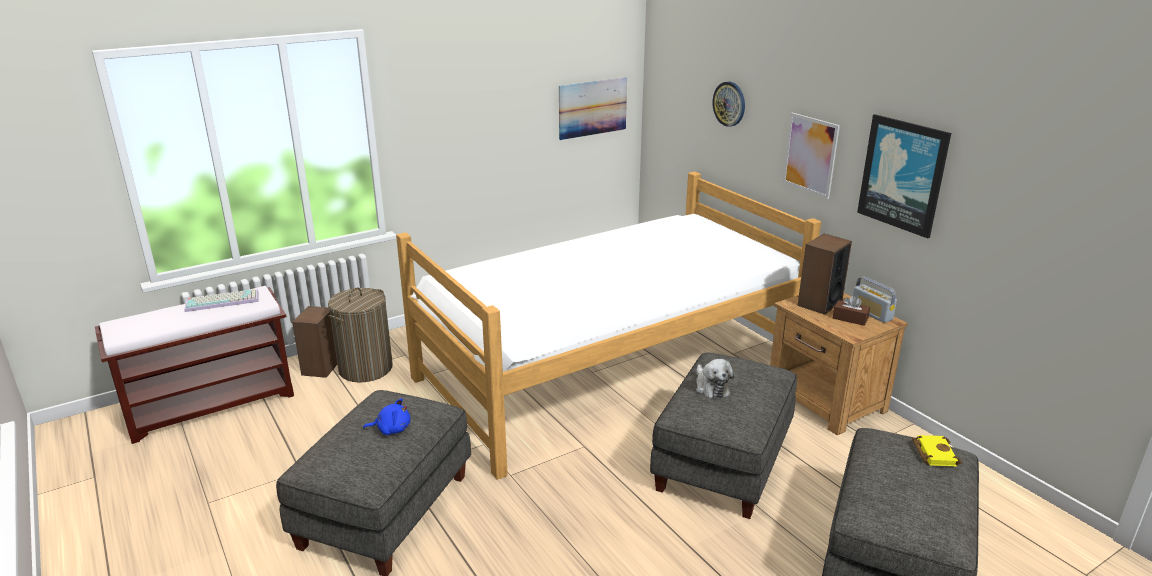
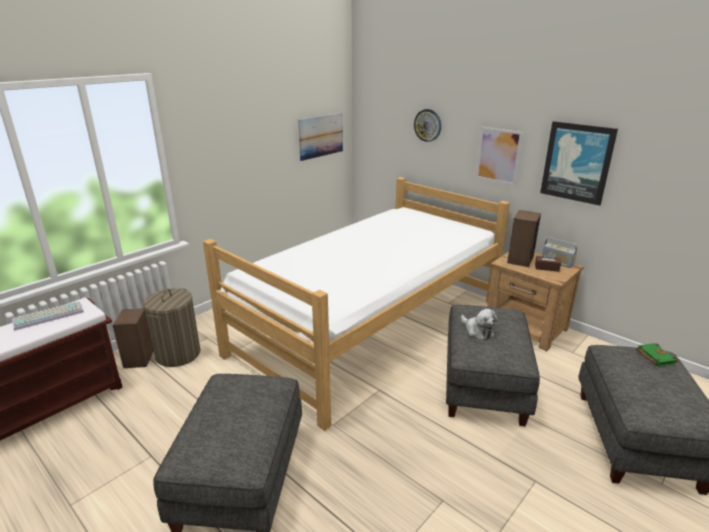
camera: 15 degrees left, 0 degrees up
blue plush toy [363,398,411,435] -> none
yellow book [912,435,962,466] -> green book [636,343,678,366]

